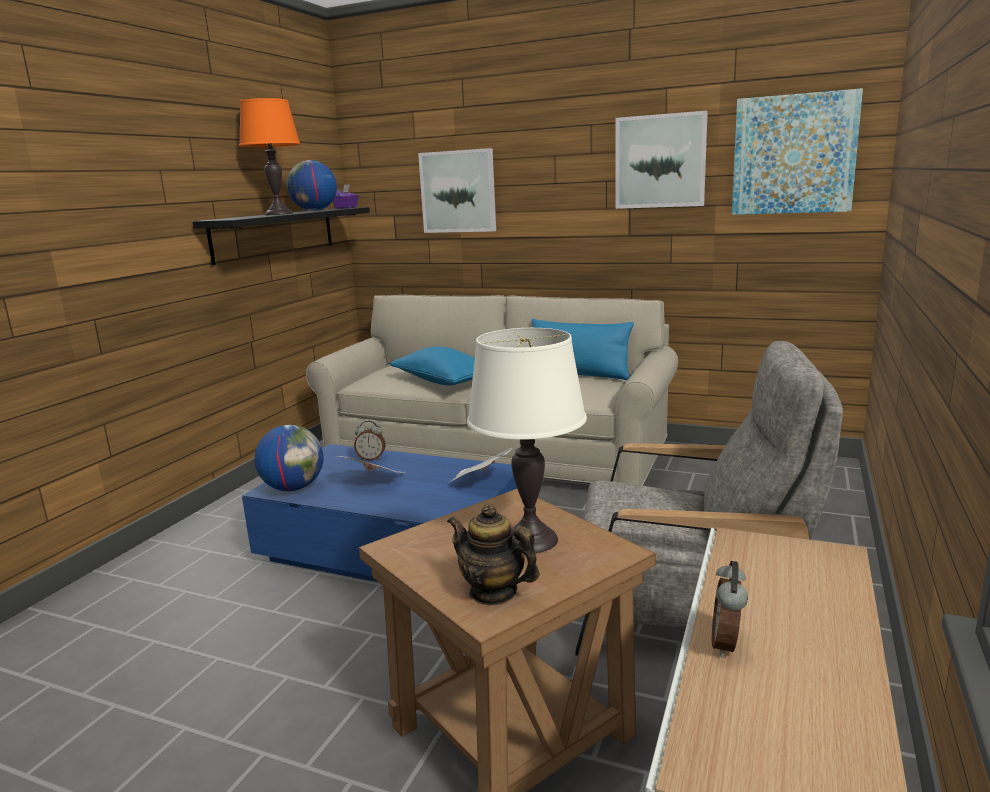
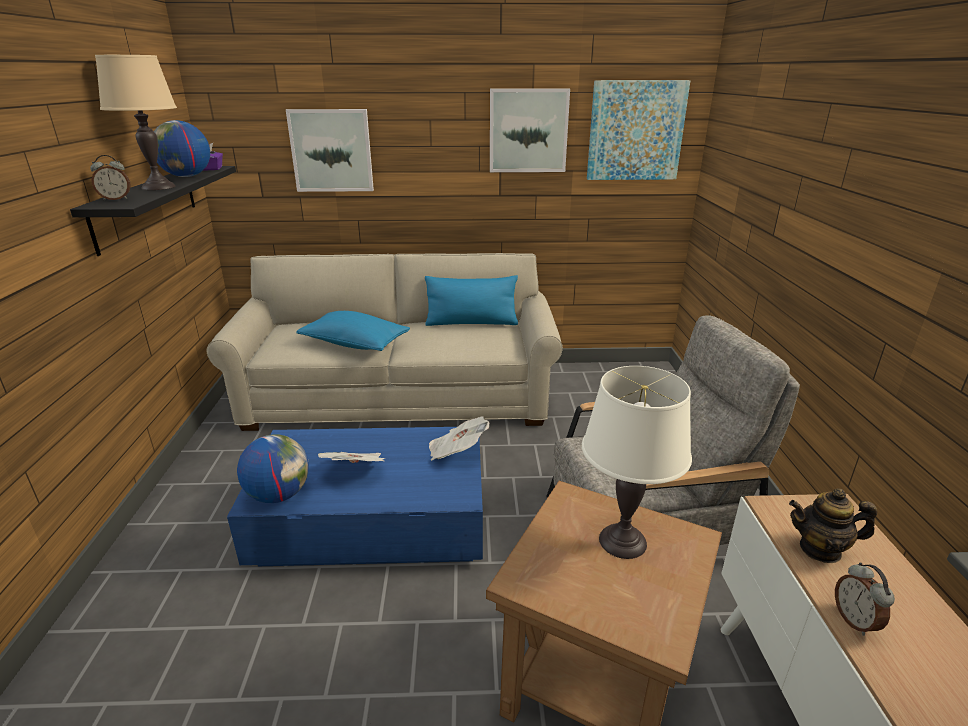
camera: 25 degrees left, 10 degrees up
orange table lamp [239,98,300,215] -> beige table lamp [95,55,177,190]
alarm clock [354,421,386,461] -> alarm clock moved to [90,155,131,201]
teapot [447,504,540,606] -> teapot moved to [789,488,877,563]

